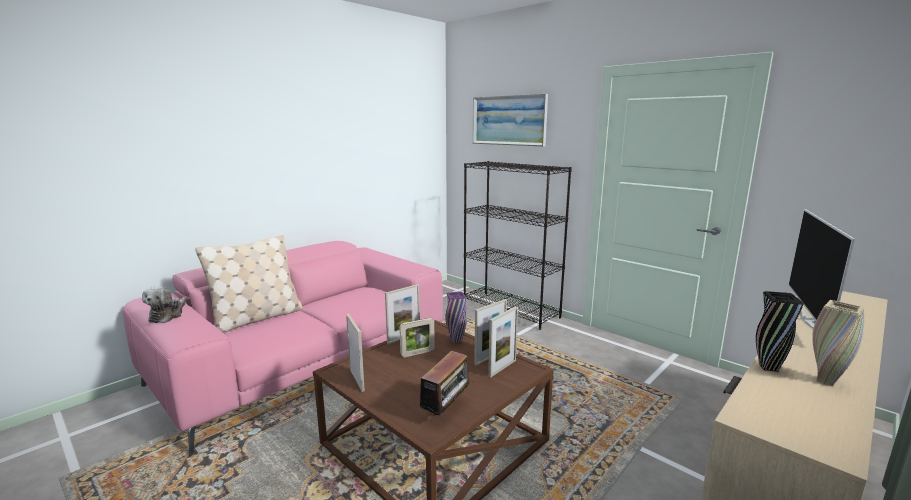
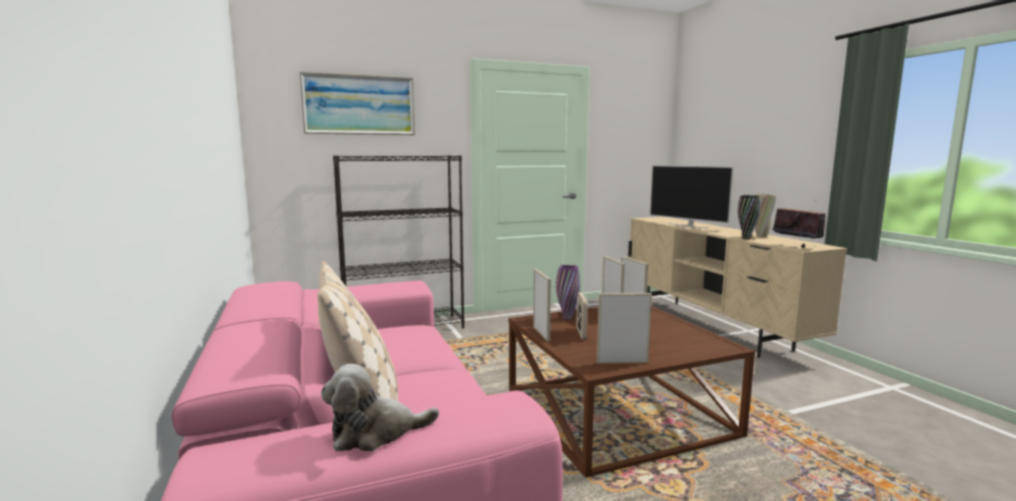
camera: 65 degrees left, 5 degrees down
plush toy [142,286,186,323] -> plush toy turned 135 degrees clockwise [321,364,439,451]
radio [414,350,473,421] -> radio moved to [773,200,826,248]

